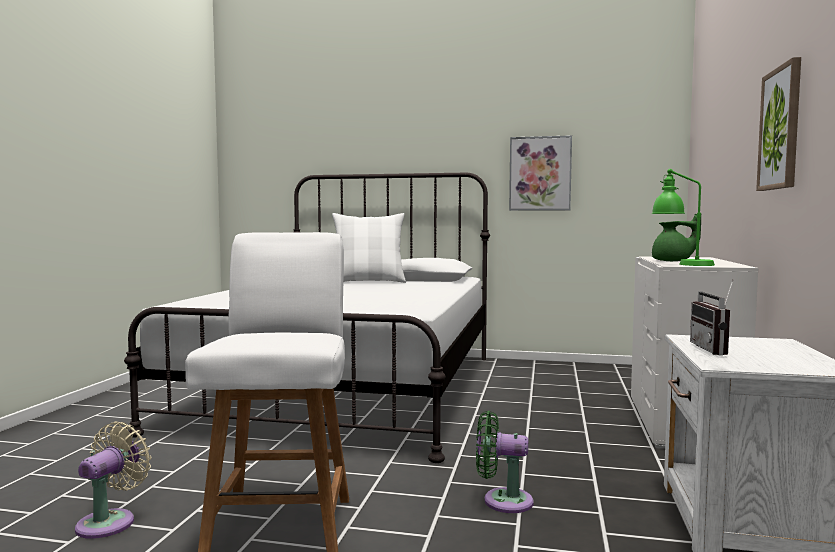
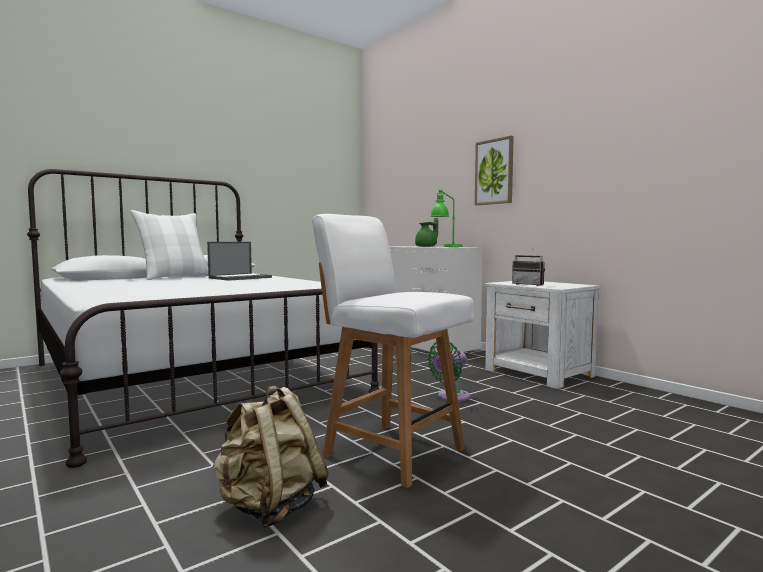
camera: 50 degrees left, 0 degrees up
beige fan [75,422,152,539] -> beige backpack [212,386,329,528]
picture [509,135,572,211] -> none
none -> laptop [207,242,272,281]

